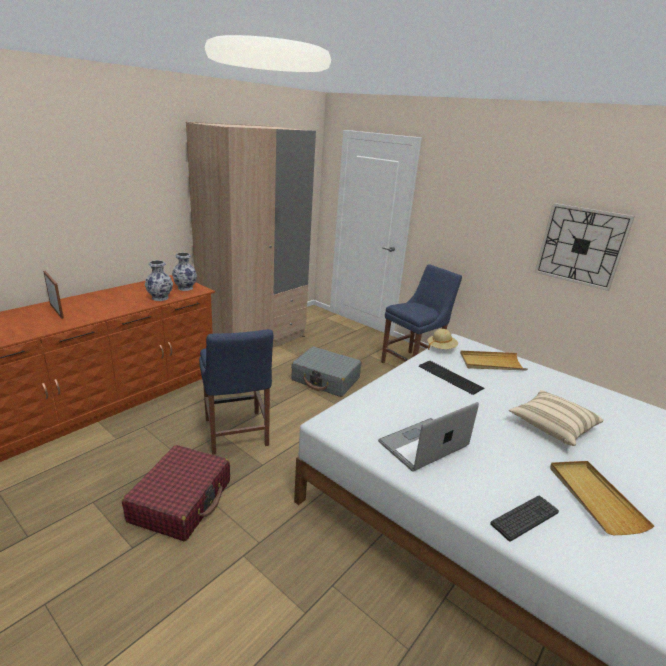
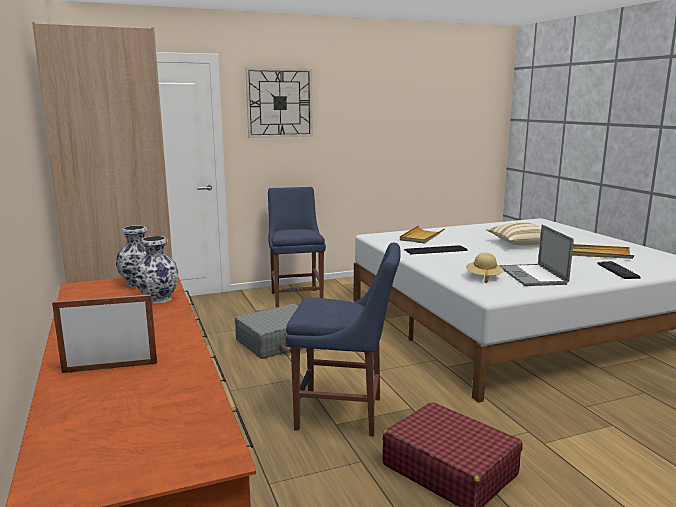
camera: 60 degrees left, 10 degrees down
beige hat [427,329,458,350] -> beige hat moved to [466,253,503,283]
wall clock [534,203,635,291] -> wall clock moved to [246,67,313,138]

